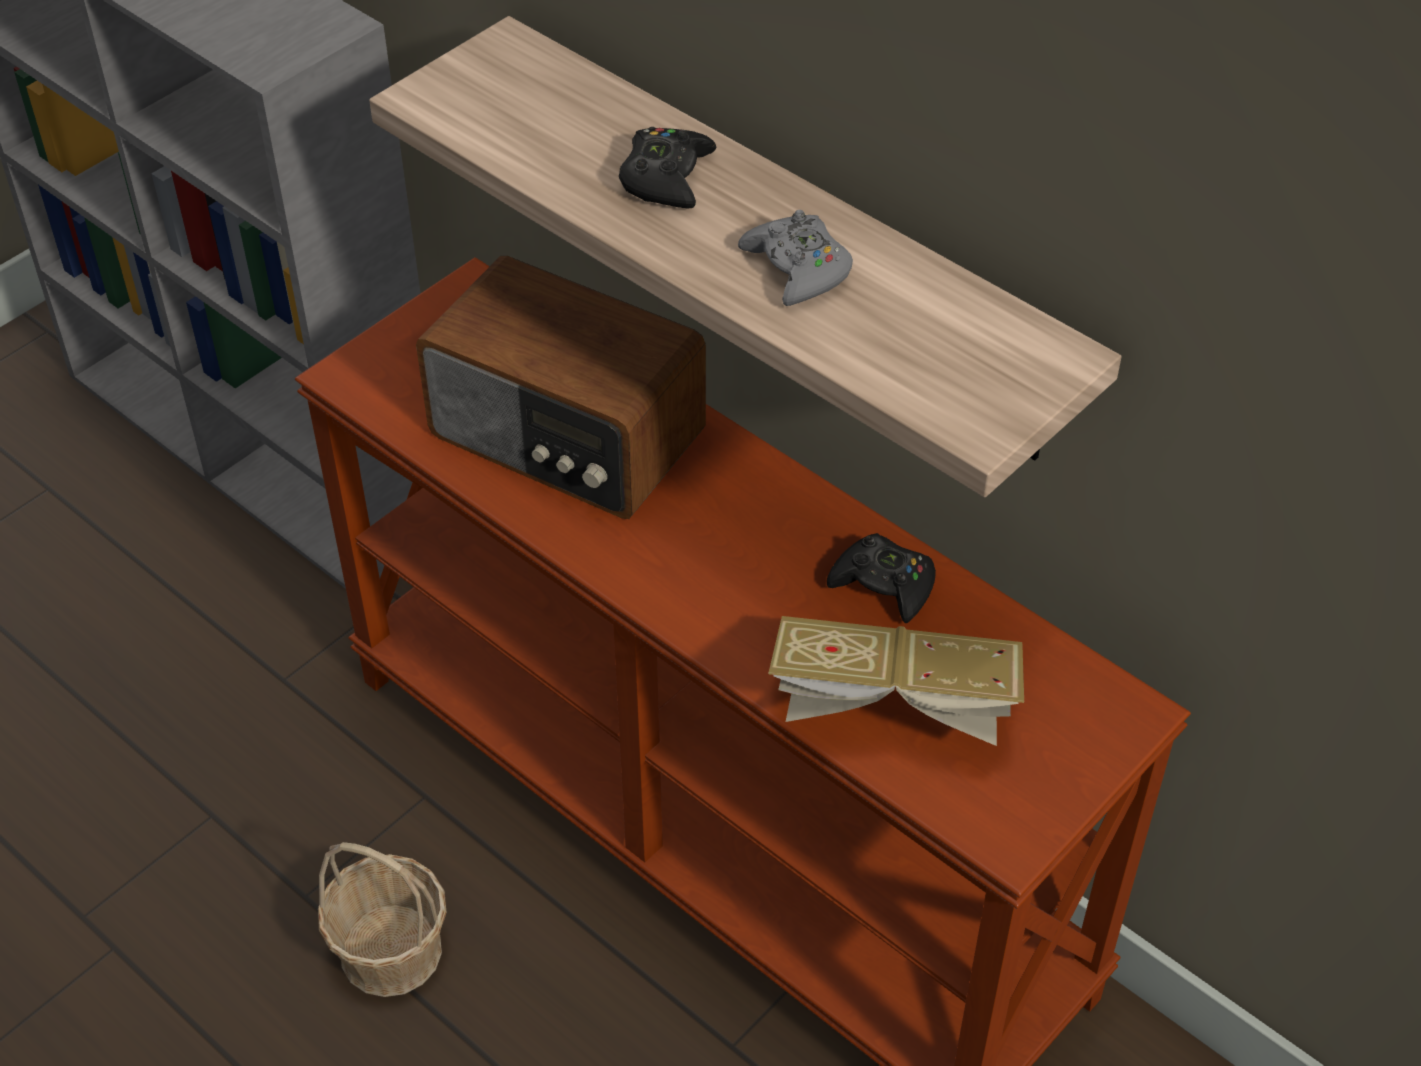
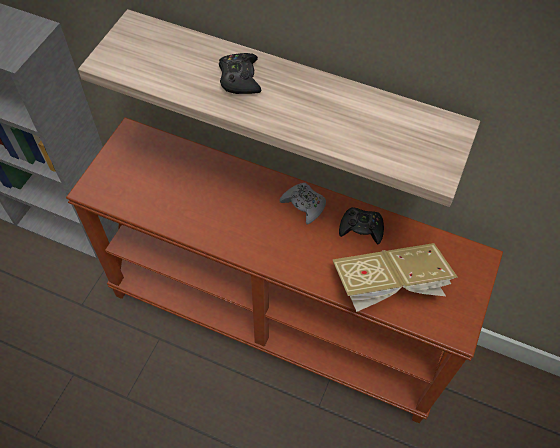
camera: 20 degrees left, 10 degrees up
basket [318,842,447,997] -> none
radio [416,256,706,519] -> none
grey game controller [738,210,853,306] -> grey game controller moved to [279,183,326,225]

